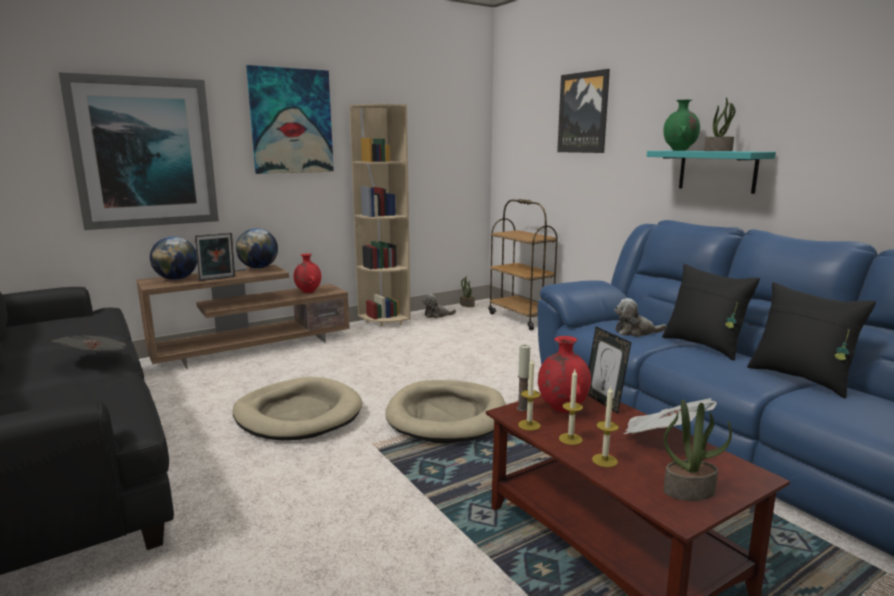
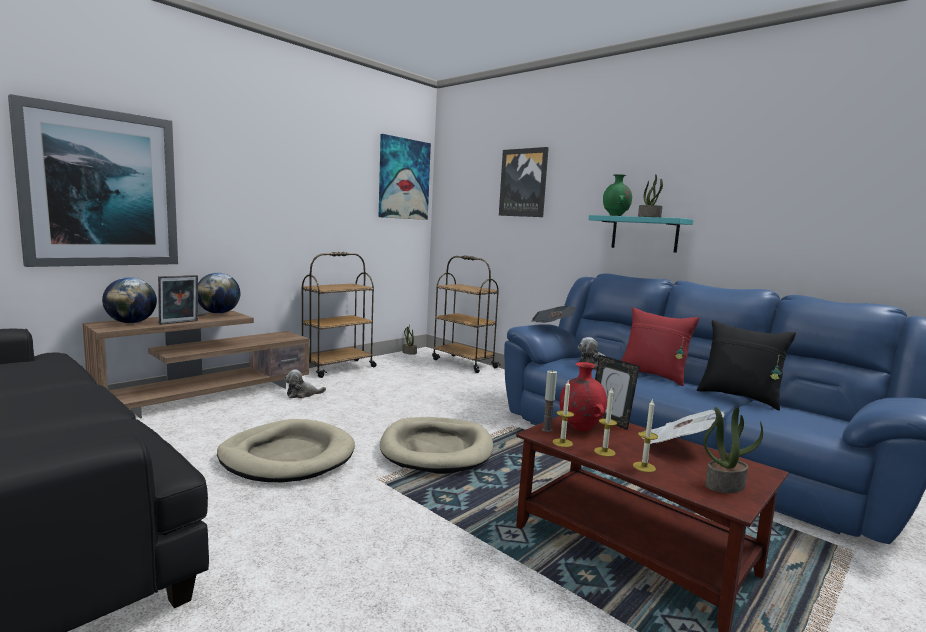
camera: 15 degrees left, 5 degrees down
newspaper [51,335,126,350] -> newspaper moved to [532,305,576,323]
picture [246,65,334,174] -> picture moved to [379,134,431,220]
red vase [294,254,321,293] -> none
beige bookcase [349,104,411,326] -> brown cart [302,252,377,378]
plush toy [423,294,456,318] -> plush toy moved to [284,369,326,398]
black pillow [662,264,760,360] -> red pillow [621,307,699,386]

